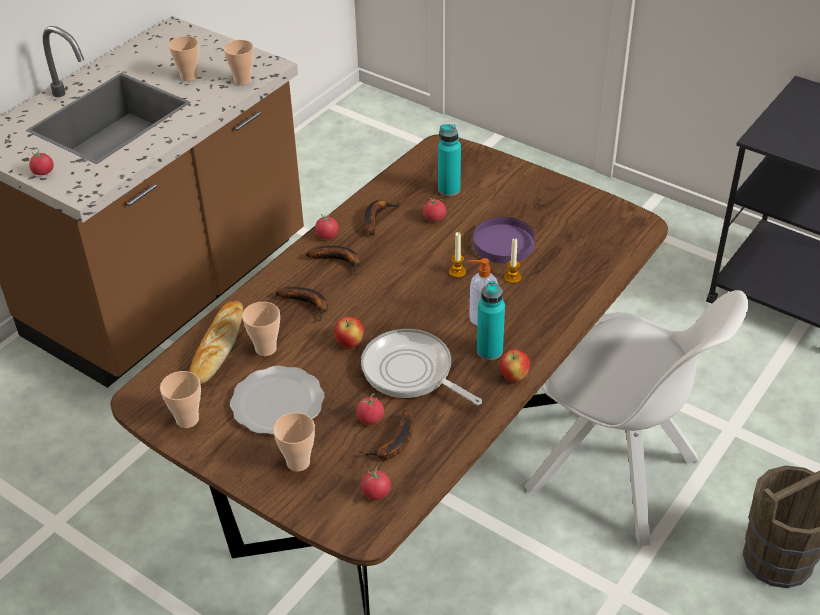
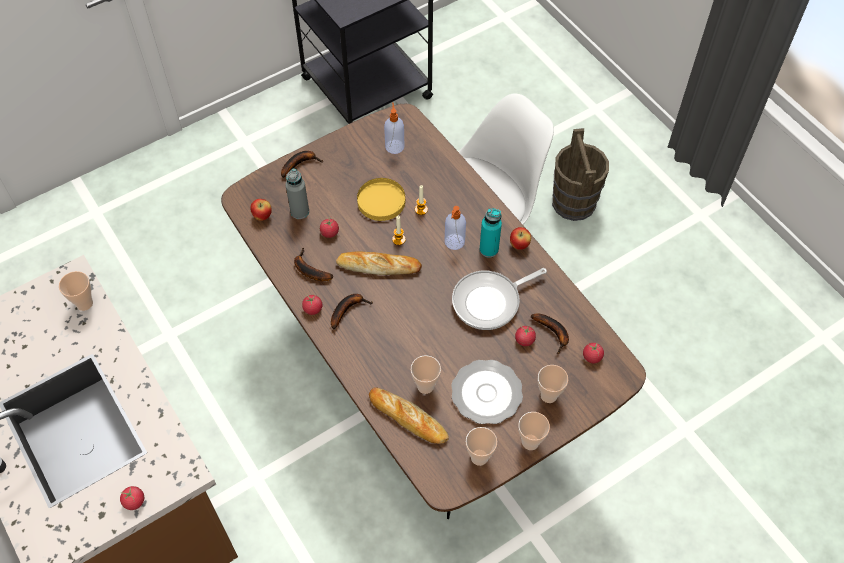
camera: 70 degrees left, 15 degrees up
cup [169,36,199,81] -> cup moved to [518,412,550,450]
banana [275,287,328,322] -> banana moved to [281,151,323,178]
apple [334,317,363,348] -> apple moved to [250,199,272,221]
turquoise bottle [438,124,461,196] -> grey bottle [286,169,309,219]
purple plate [473,217,535,263] -> yellow plate [357,178,405,221]
none -> bread [336,252,422,275]
none -> soap dispenser [384,102,404,154]

